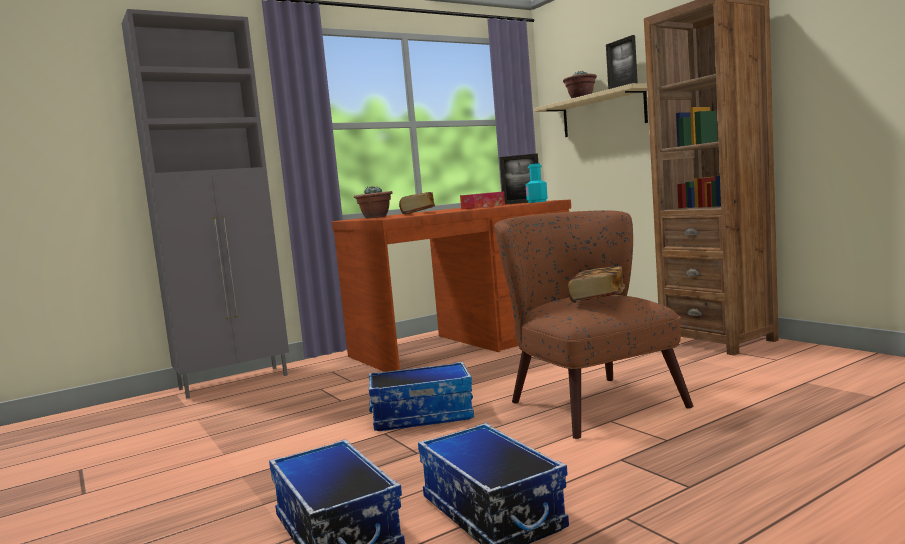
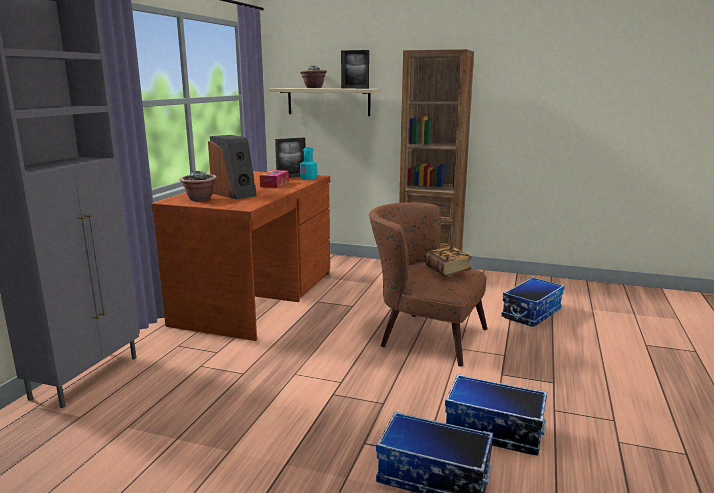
camera: 40 degrees left, 10 degrees up
storage box [369,362,474,431] -> storage box moved to [501,277,565,327]
book [399,192,435,214] -> speaker [208,135,257,199]

